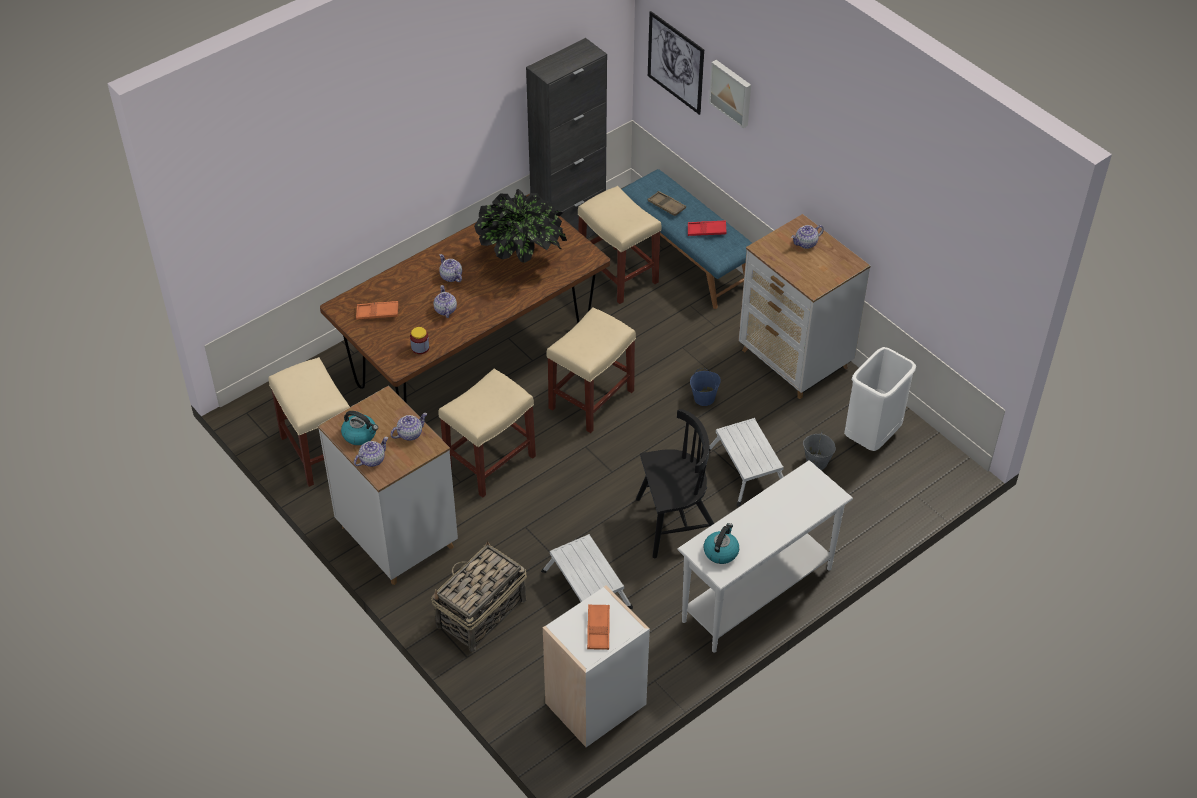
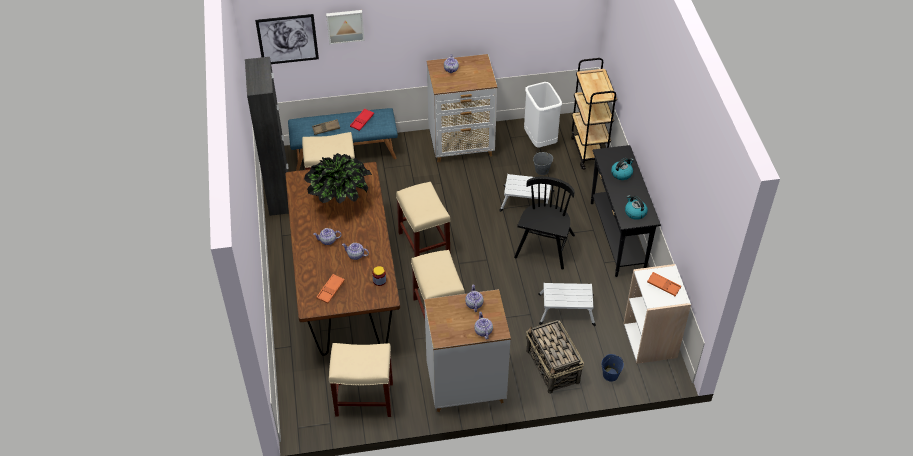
camera: 60 degrees left, 0 degrees up
kettle [341,411,378,445] -> kettle moved to [611,158,634,180]
white console table [678,460,853,653] -> black console table [591,145,661,277]
blue bucket [690,368,721,406] -> blue bucket moved to [601,354,624,382]
none -> brown cart [571,58,617,170]

